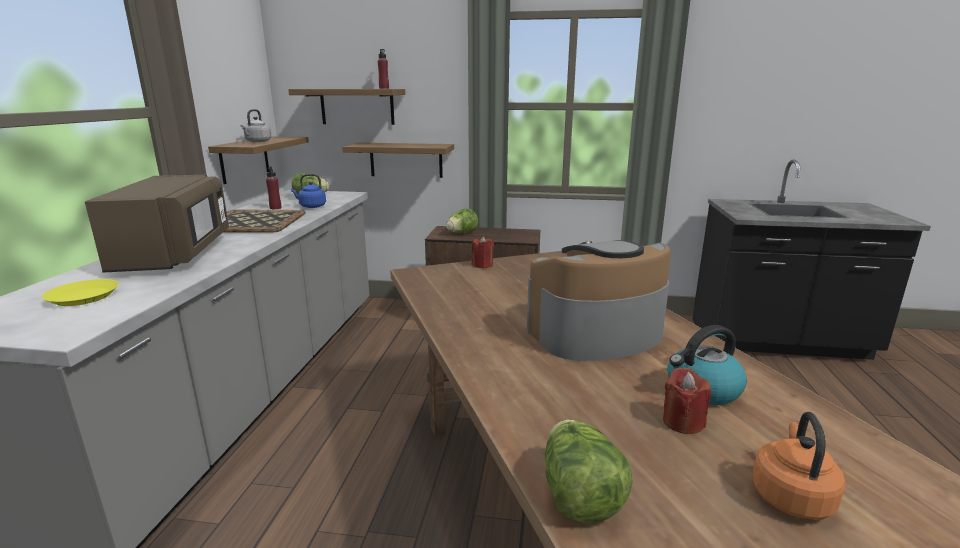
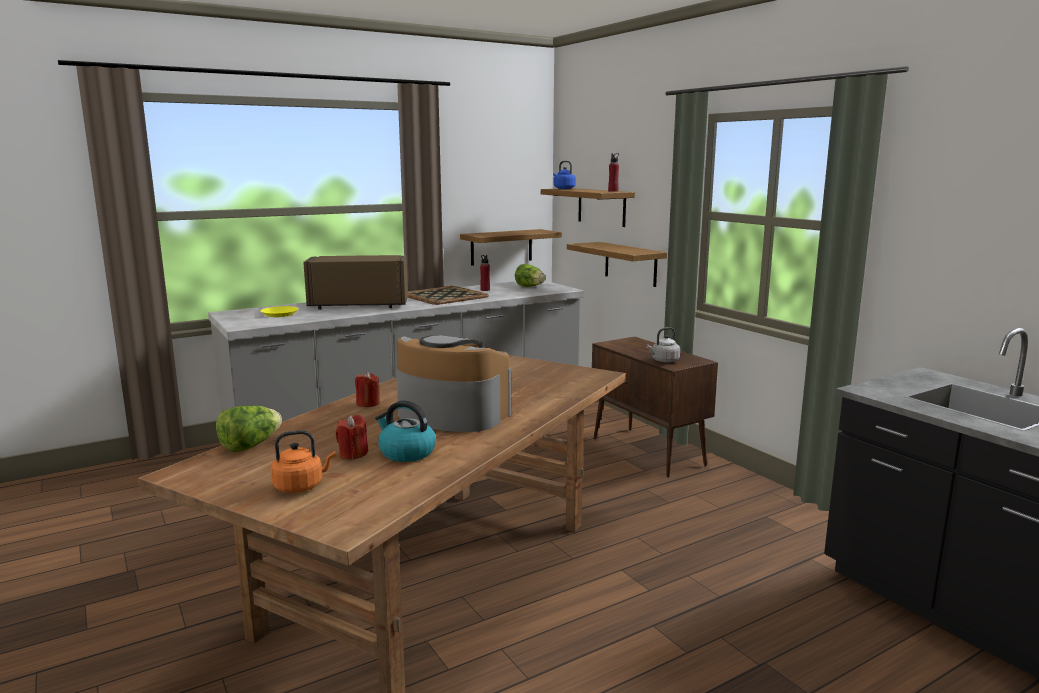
camera: 50 degrees right, 5 degrees down
brown microwave [85,175,229,273] -> brown microwave turned 135 degrees counterclockwise [303,255,408,309]
grey kettle [241,109,272,142] -> grey kettle moved to [646,327,680,363]
blue kettle [291,174,326,208] -> blue kettle moved to [553,161,576,189]
lettuce [446,209,478,233] -> none
red candle [472,236,494,268] -> red candle moved to [355,371,380,407]

